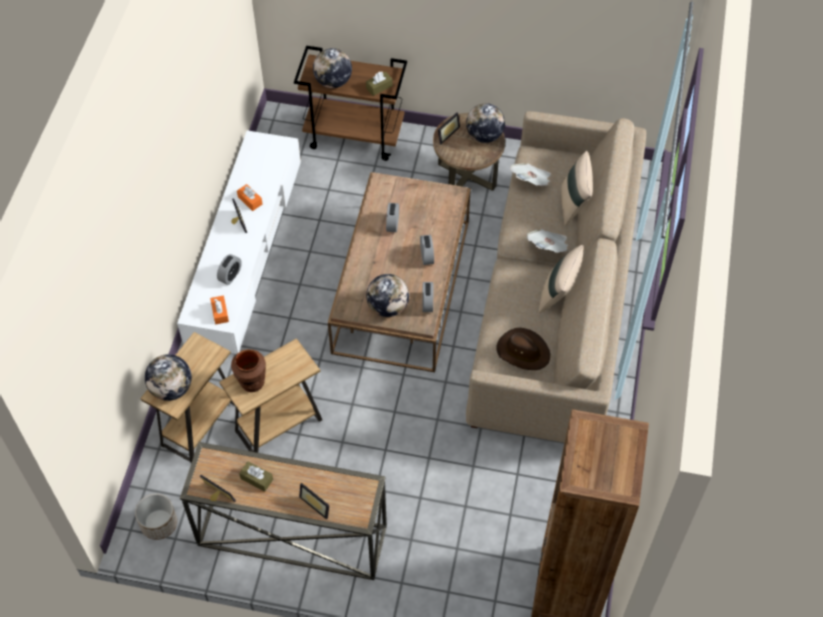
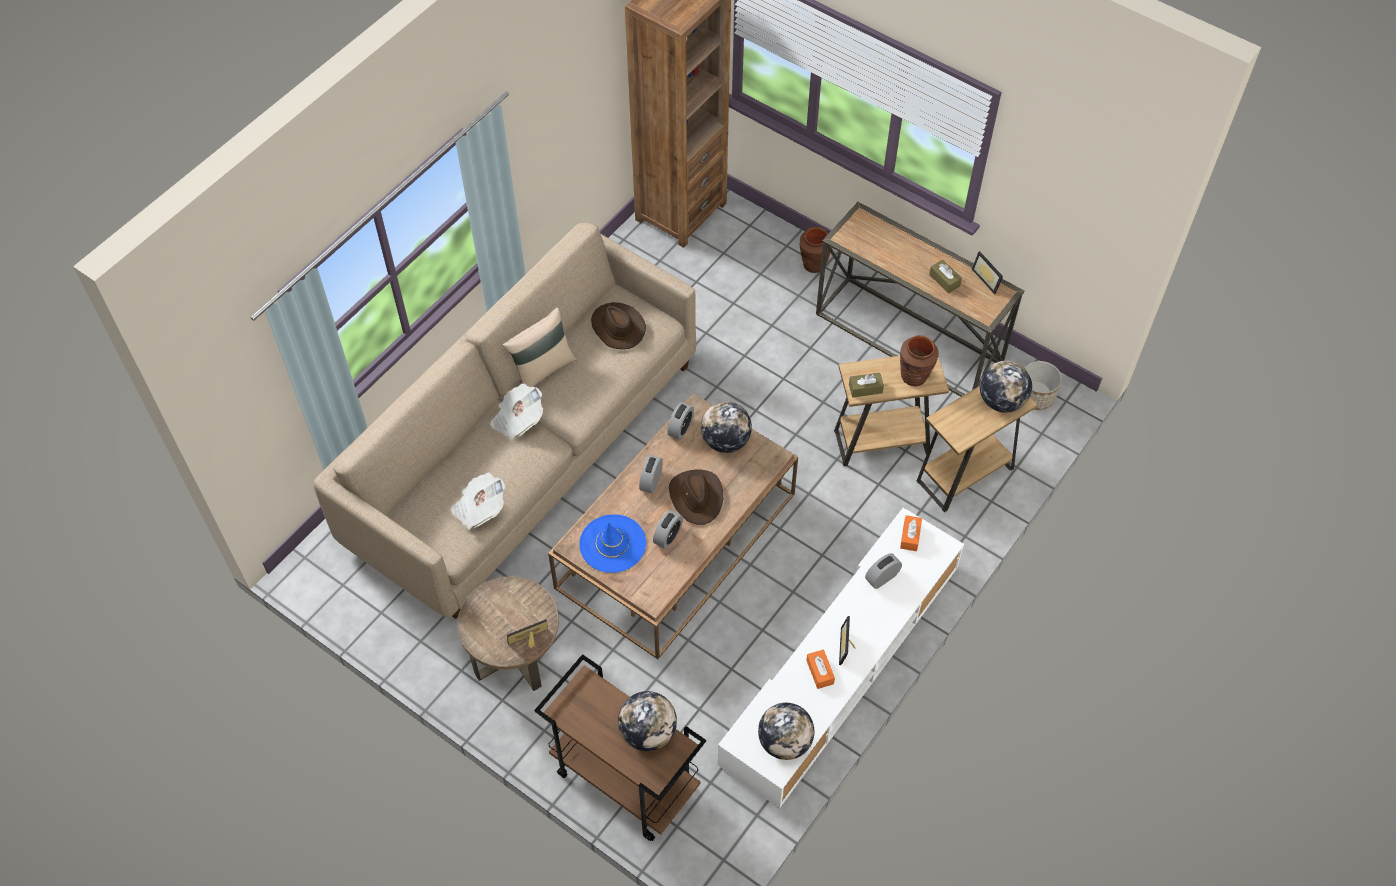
camera: 155 degrees left, 0 degrees up
picture frame [299,483,329,520] -> none
brown tissue box [366,72,393,96] -> brown tissue box moved to [849,373,884,397]
globe [466,103,505,143] -> globe moved to [758,703,814,760]
beige pillow [561,151,593,226] -> none
none -> blue hat [579,514,646,573]
none -> brown hat [669,469,724,525]
none -> brown vase [799,227,832,273]

